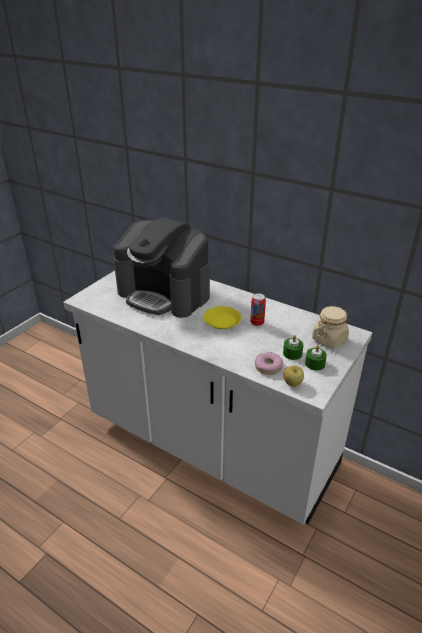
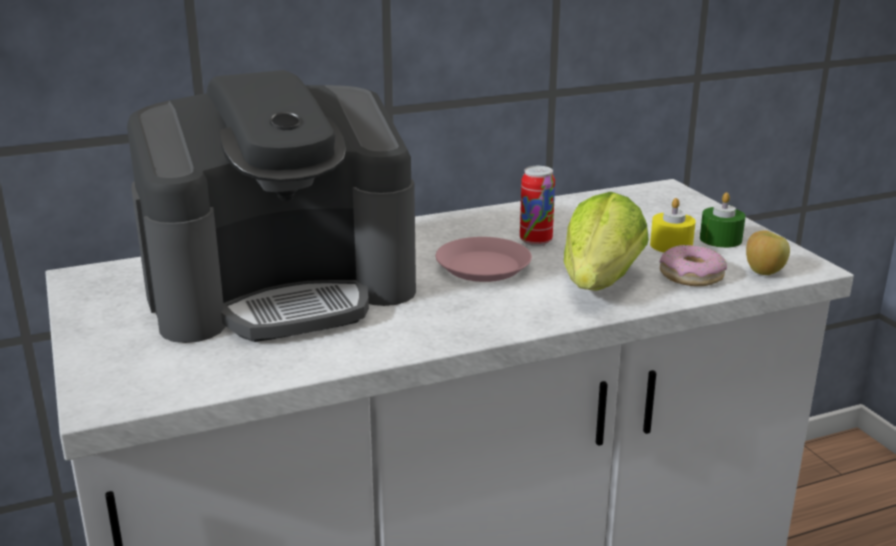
camera: 55 degrees left, 10 degrees down
yellow plate [203,306,241,329] -> pink plate [436,237,532,282]
green candle [283,335,304,360] -> yellow candle [650,198,696,253]
beige jar [312,306,349,349] -> none
none -> lettuce [564,192,649,290]

